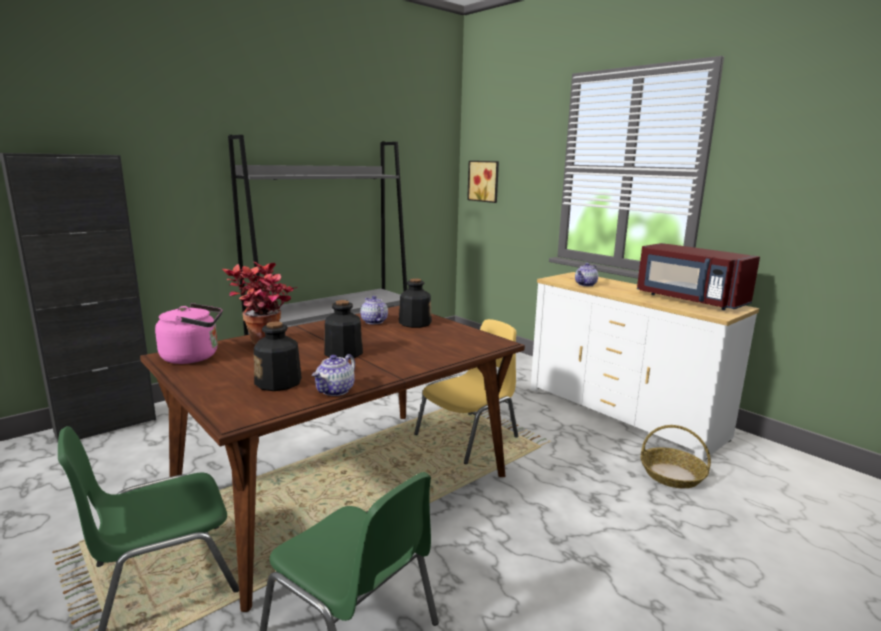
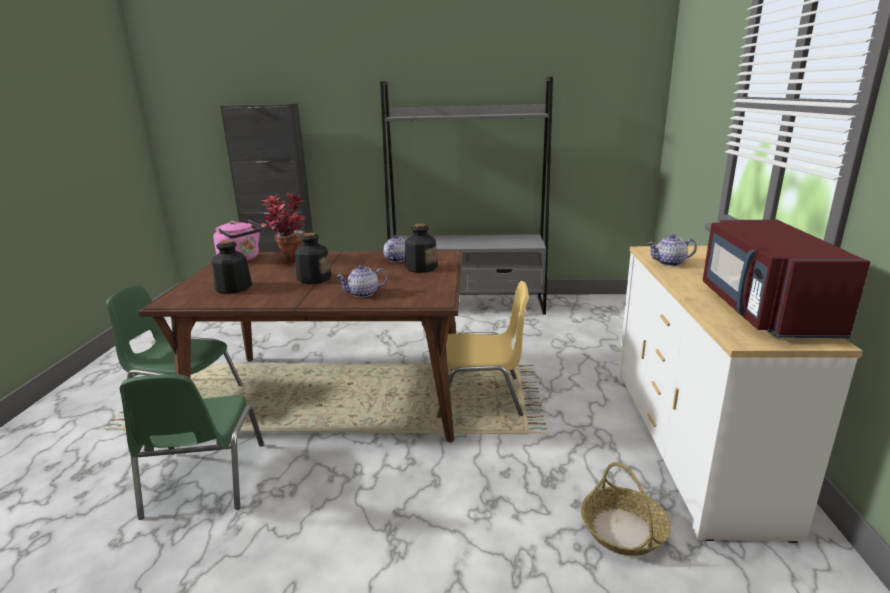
camera: 45 degrees right, 5 degrees up
teapot [312,354,355,396] -> teapot moved to [336,265,388,298]
picture [467,161,499,203] -> none

